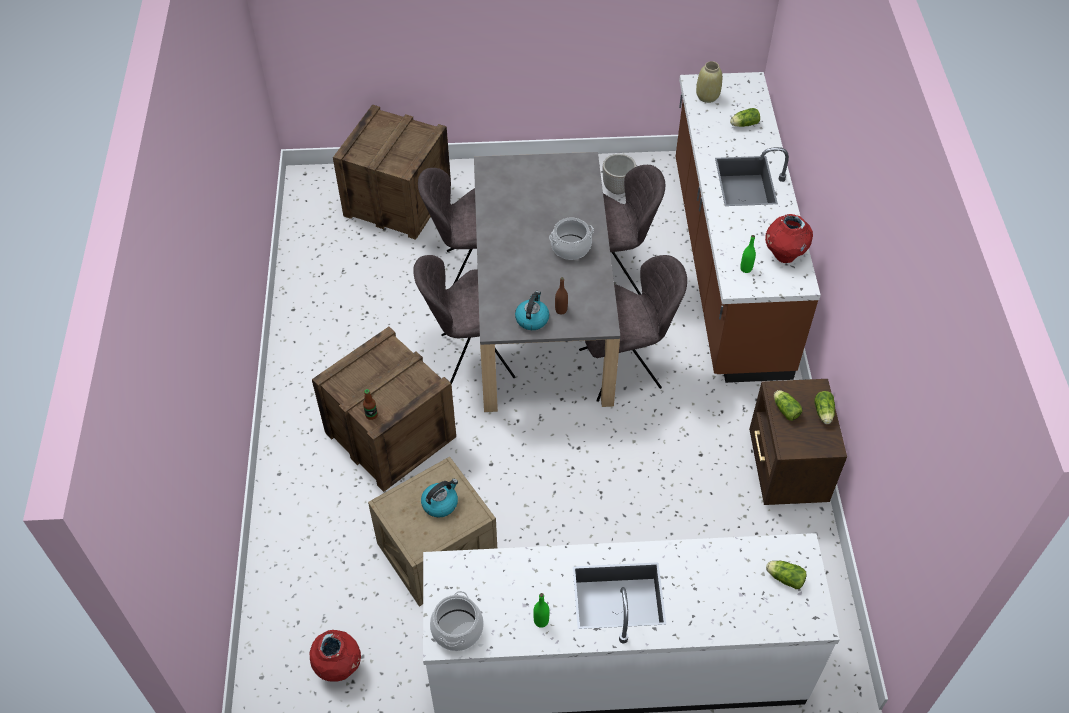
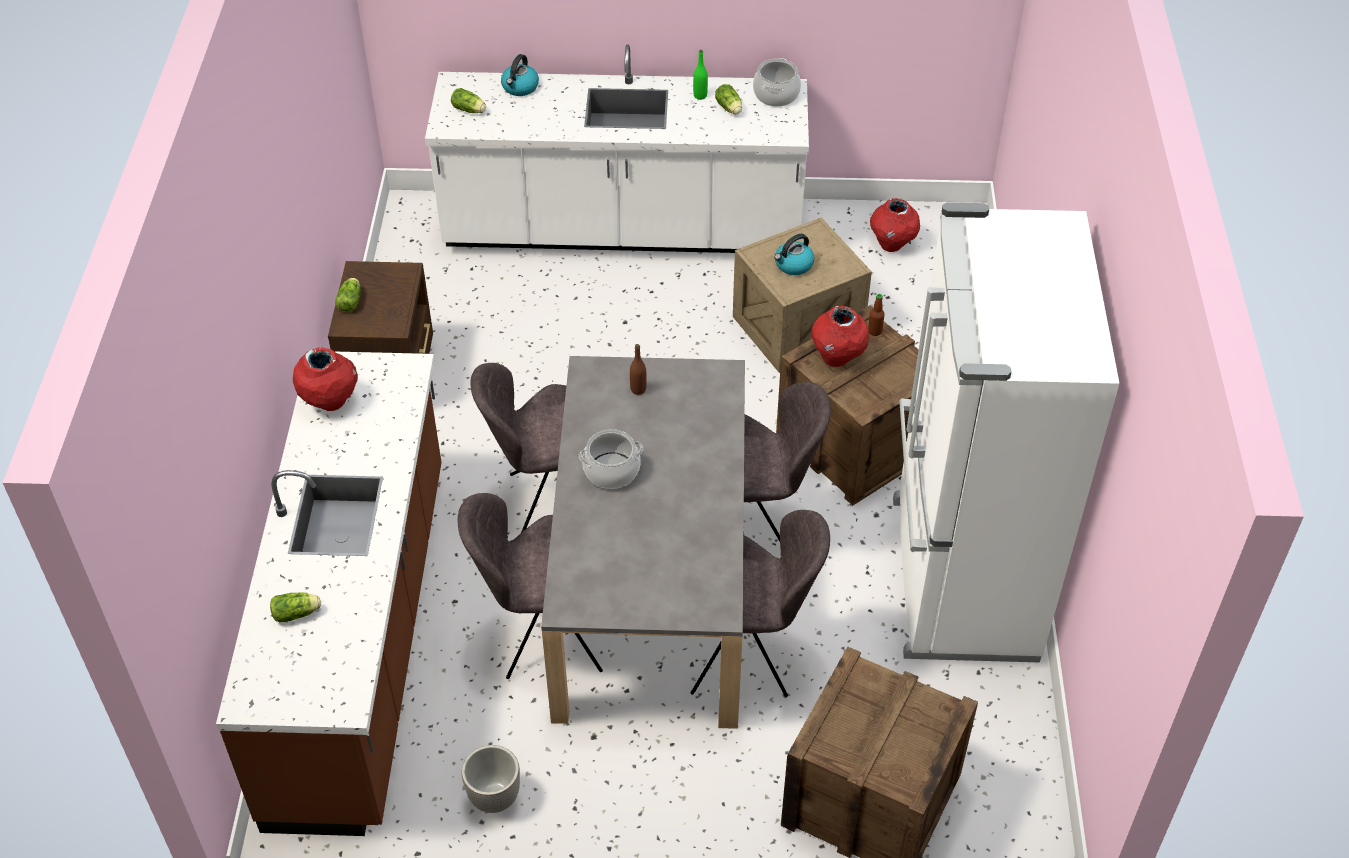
camera: 175 degrees left, 5 degrees down
kettle [515,291,549,330] -> kettle moved to [501,54,539,96]
beige vase [696,61,722,103] -> none
green bottle [740,235,756,273] -> none
lettuce [774,390,803,421] -> lettuce moved to [715,84,742,115]
none -> red vase [812,306,869,367]
none -> white fridge [893,202,1120,662]

